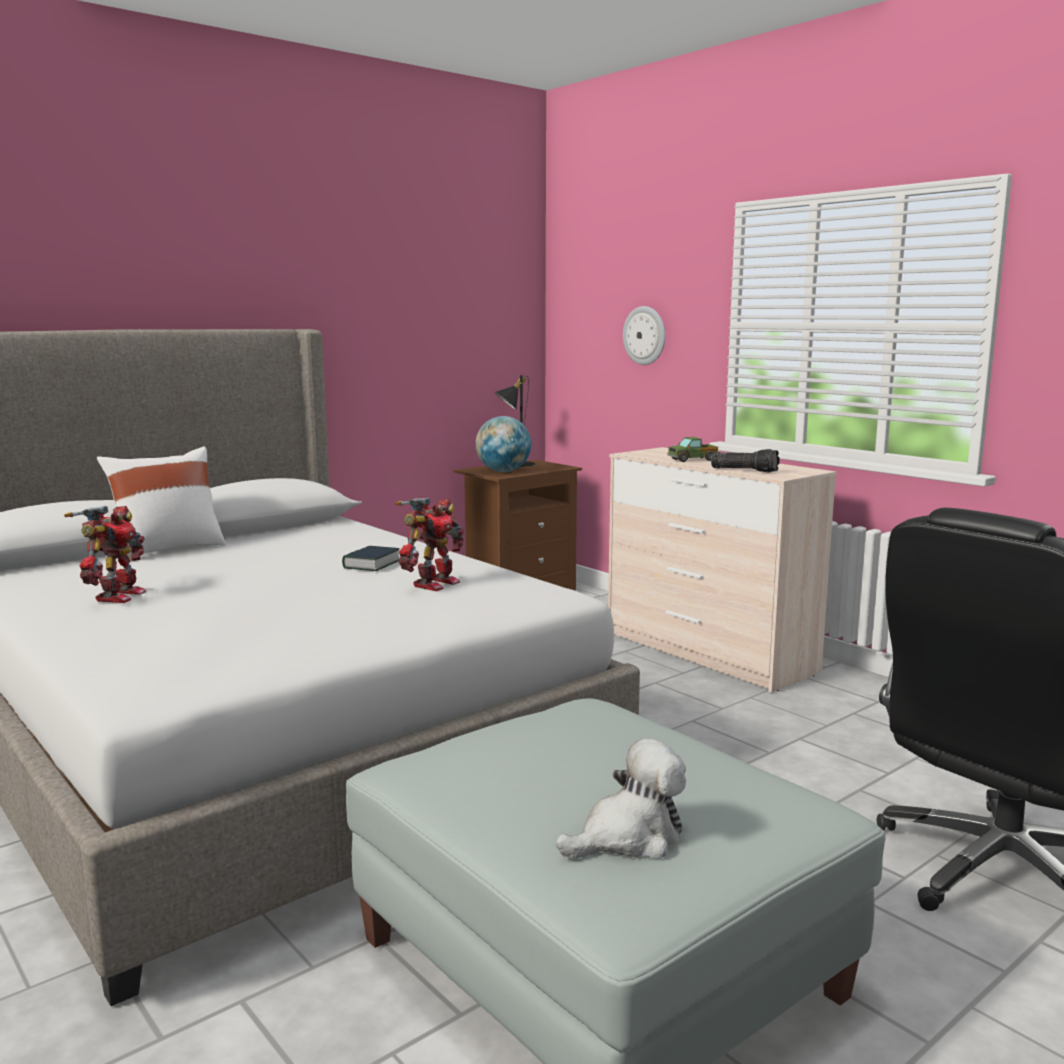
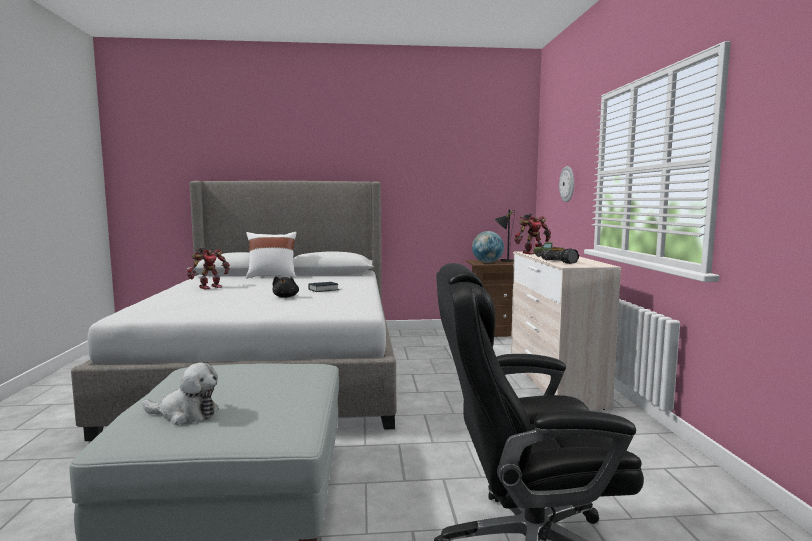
camera: 35 degrees right, 5 degrees down
toy robot [395,498,465,591] -> toy robot moved to [514,214,551,254]
none -> black plush toy [272,276,299,298]

